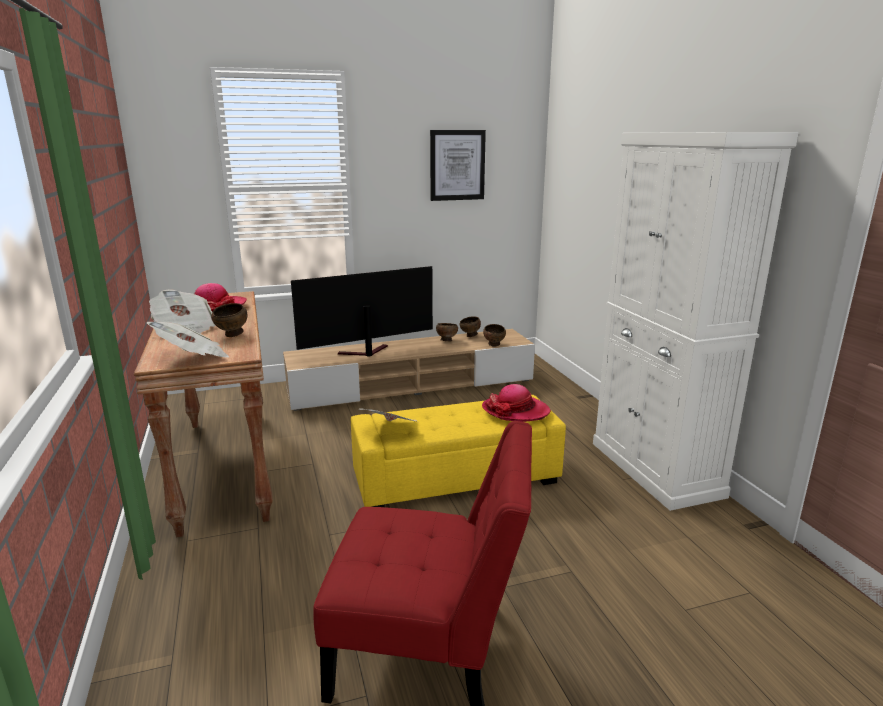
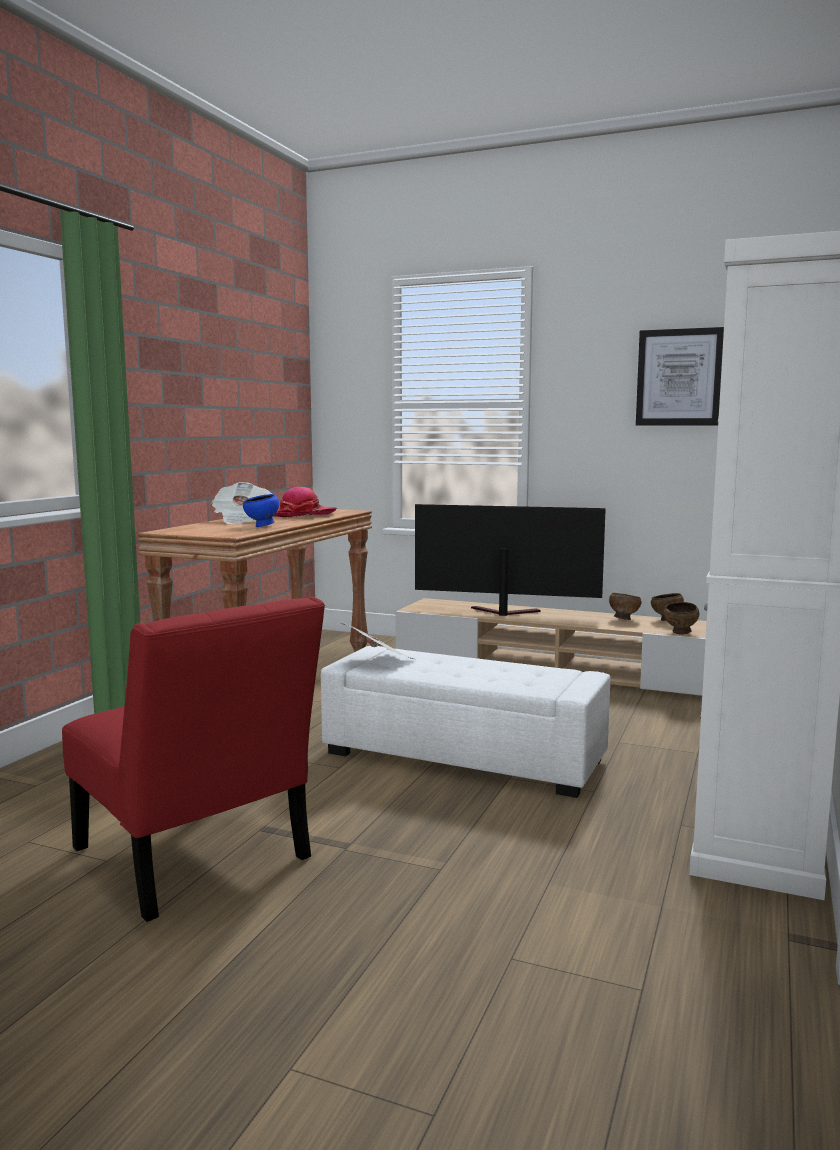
camera: 40 degrees right, 10 degrees down
newspaper [147,322,229,358] -> none
brown bowl [211,303,247,337] -> blue bowl [243,494,279,527]
yellow ottoman [351,395,566,507] -> white ottoman [321,646,610,798]
hat [482,384,551,422] -> none

